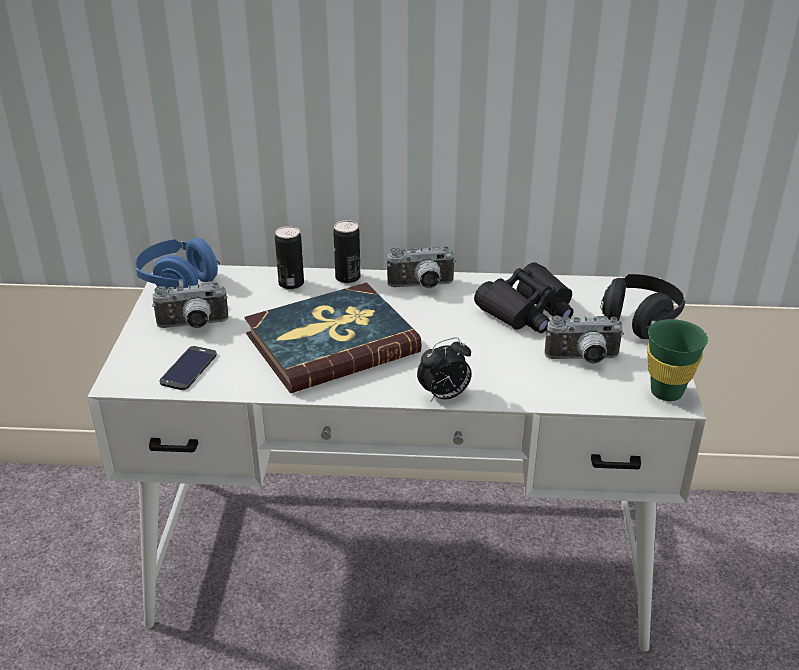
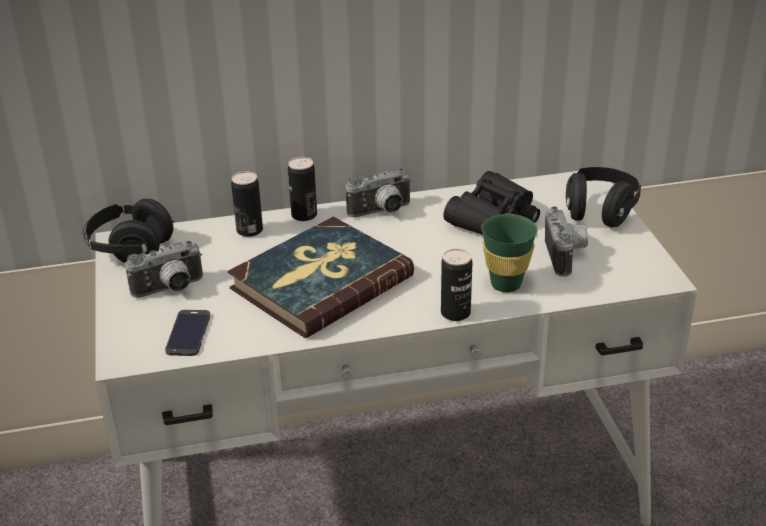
camera: 15 degrees left, 0 degrees up
blue headphones [135,238,220,289] -> black headphones [83,199,174,263]
alarm clock [417,337,472,402] -> can [441,248,472,321]
camera [544,315,624,364] -> camera turned 75 degrees counterclockwise [545,206,588,277]
green cup [647,319,708,401] -> green cup moved to [481,214,538,292]

